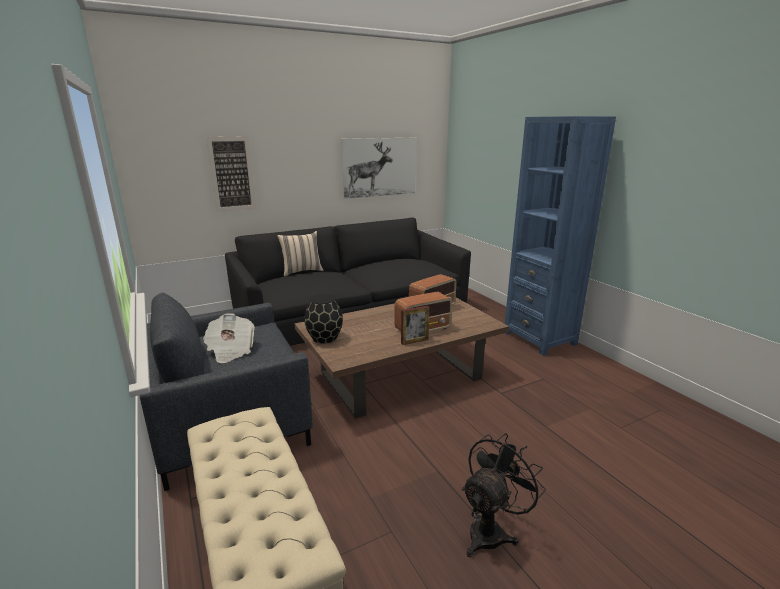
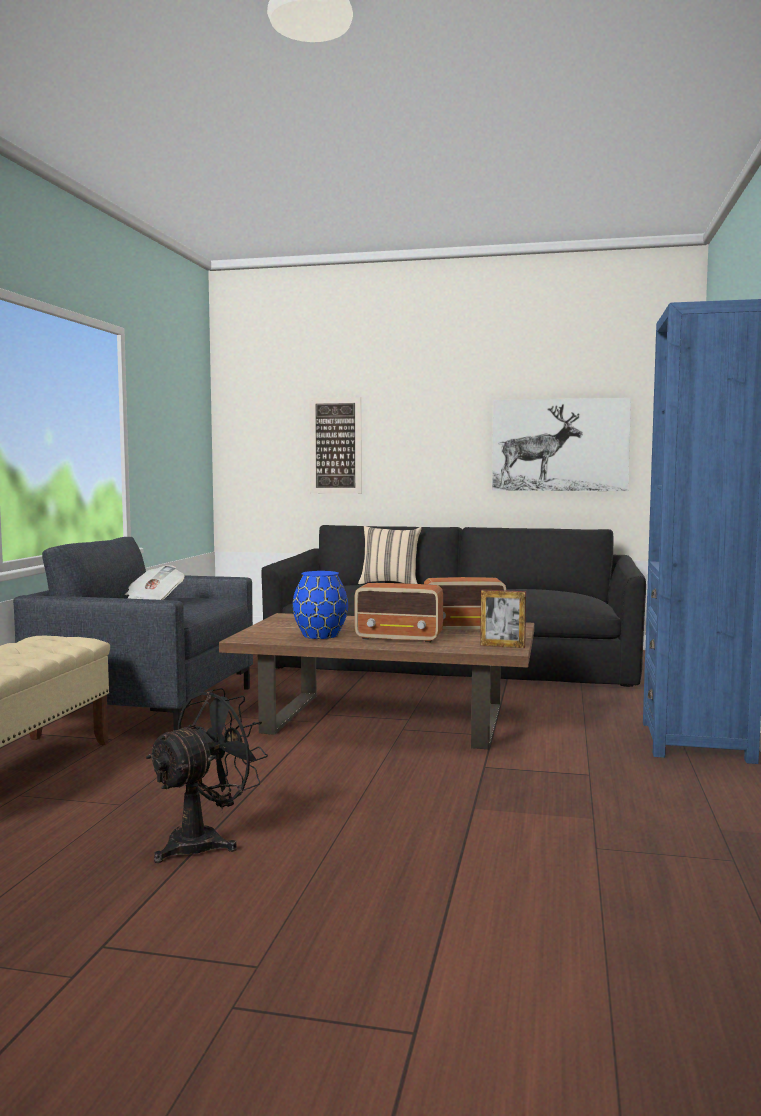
camera: 40 degrees right, 15 degrees down
black vase [304,294,343,344] -> none
picture frame [401,306,430,345] -> picture frame moved to [480,589,526,648]
black fan [462,433,546,557] -> black fan turned 45 degrees counterclockwise [146,688,268,863]
none -> blue vase [292,571,348,639]

